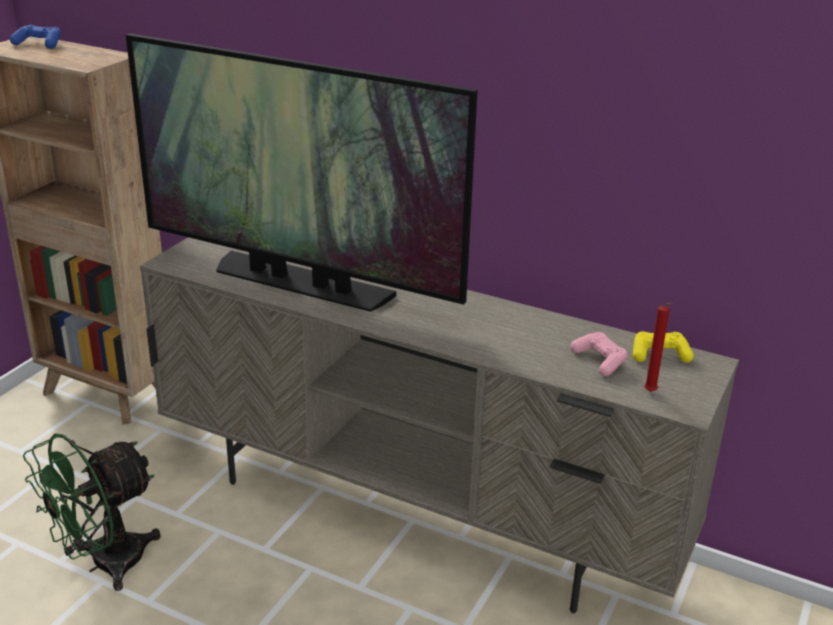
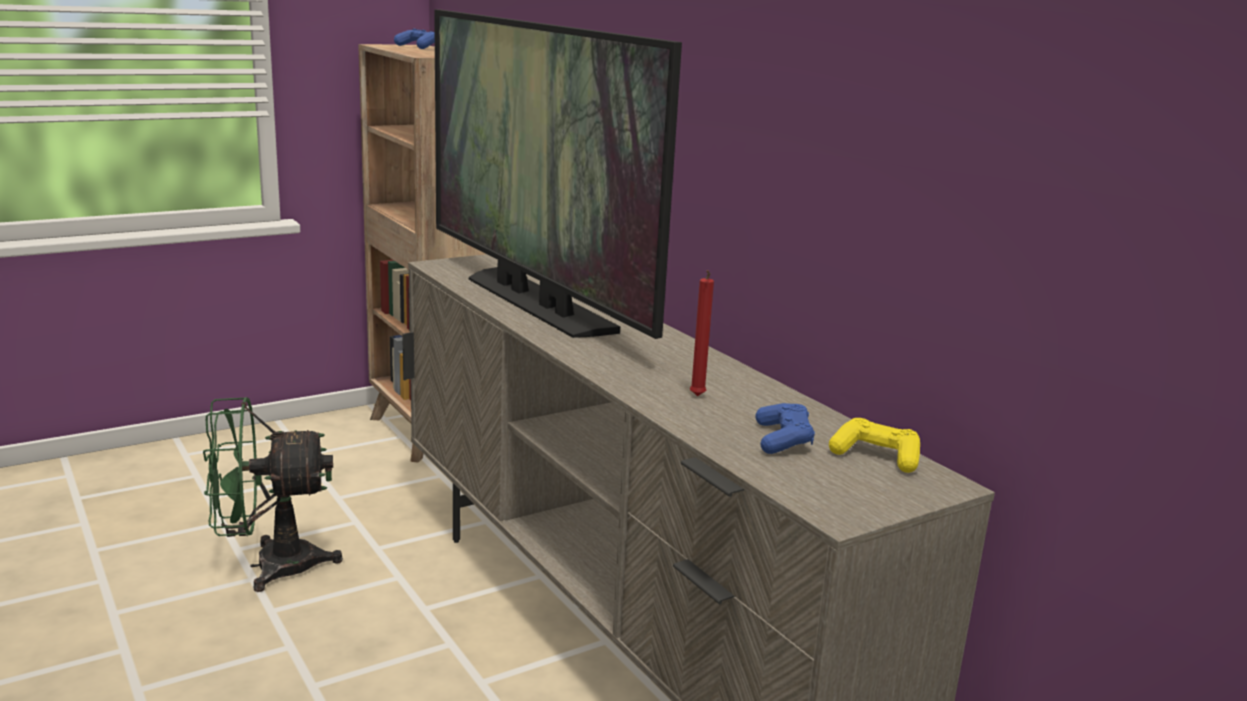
camera: 30 degrees right, 10 degrees down
pink game controller [570,332,628,376] -> blue game controller [755,403,815,454]
red candle [644,303,673,392] -> red candle moved to [690,270,714,396]

